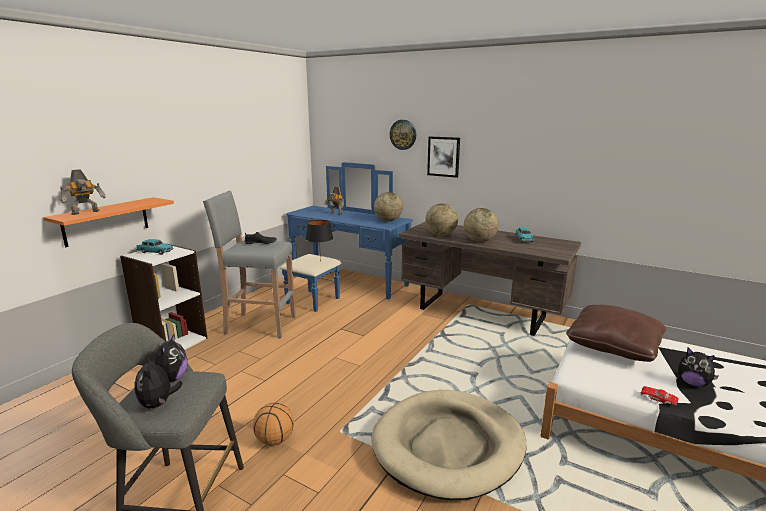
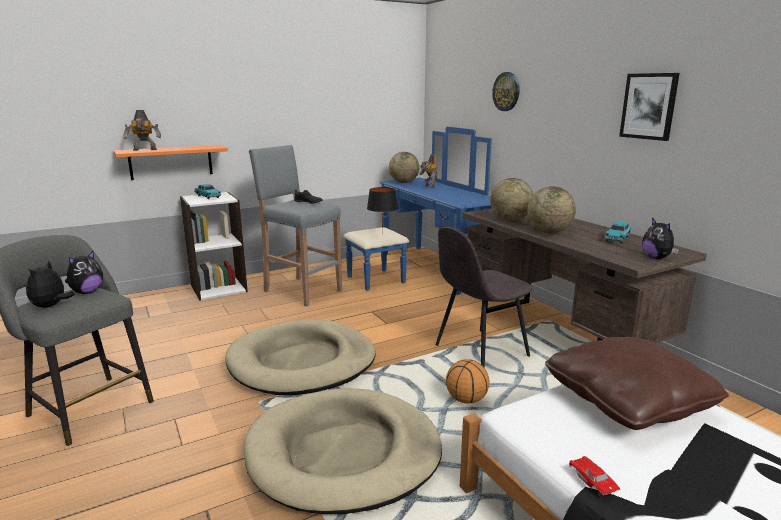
camera: 30 degrees right, 0 degrees up
basketball [253,403,294,445] -> basketball moved to [446,359,490,404]
globe [374,192,403,221] -> globe moved to [389,152,420,183]
picture [427,137,460,178] -> picture moved to [619,73,680,141]
plush toy [679,348,718,387] -> plush toy moved to [642,218,679,259]
none -> beige dog bed [225,320,376,395]
none -> grey chair [436,226,533,368]

